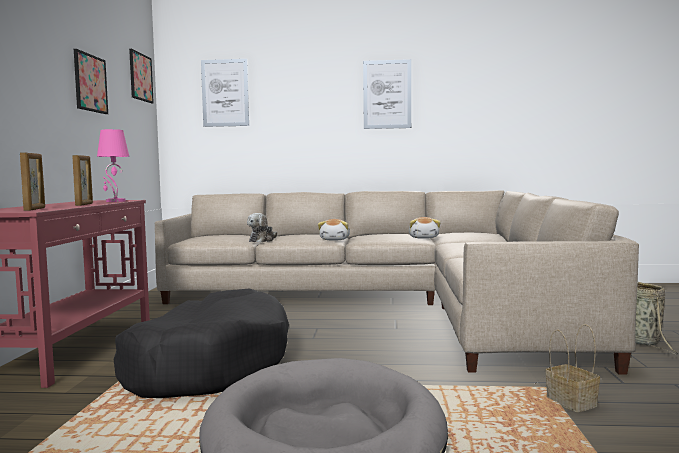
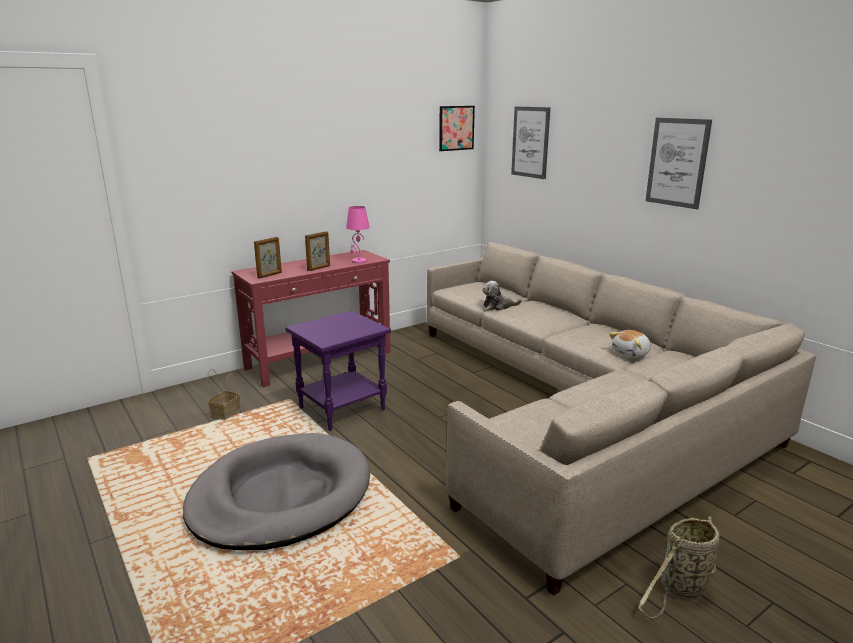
camera: 50 degrees right, 15 degrees up
picture [74,49,108,114] -> none
black dog bed [114,289,289,398] -> purple side table [285,311,391,431]
plush toy [318,219,350,240] -> none
basket [545,324,600,412] -> basket moved to [207,369,240,420]

